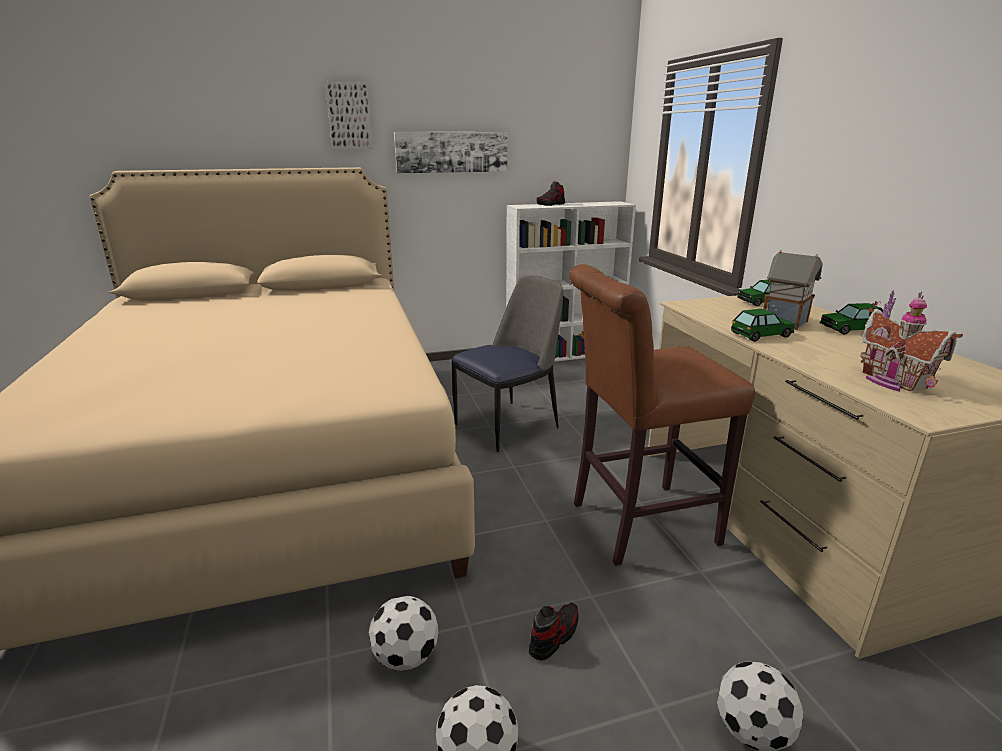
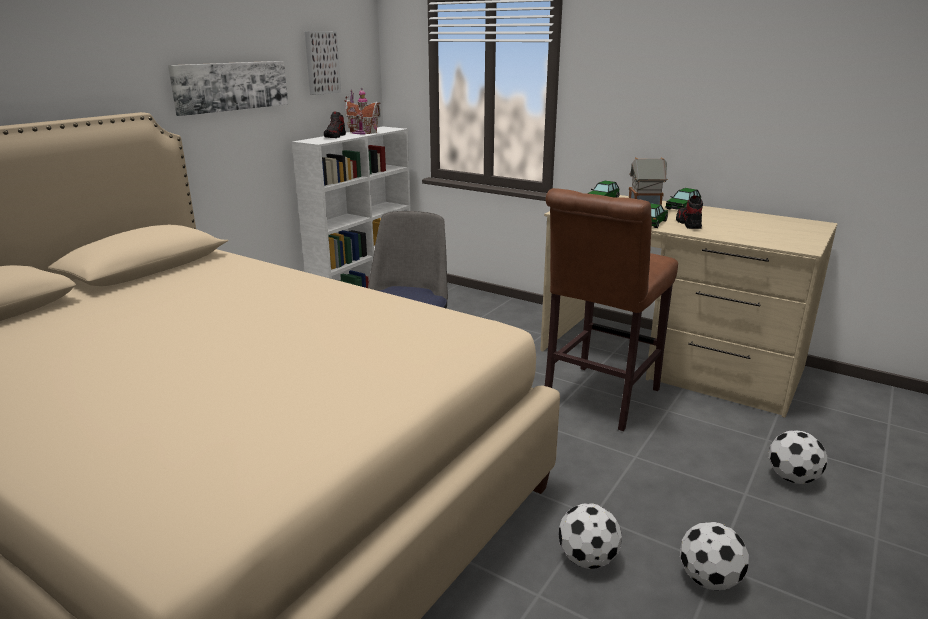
camera: 40 degrees left, 0 degrees up
picture [325,82,373,149] -> picture moved to [305,31,341,95]
shoe [529,603,579,661] -> shoe moved to [676,195,703,229]
toy house [860,290,963,392] -> toy house moved to [345,87,381,135]

